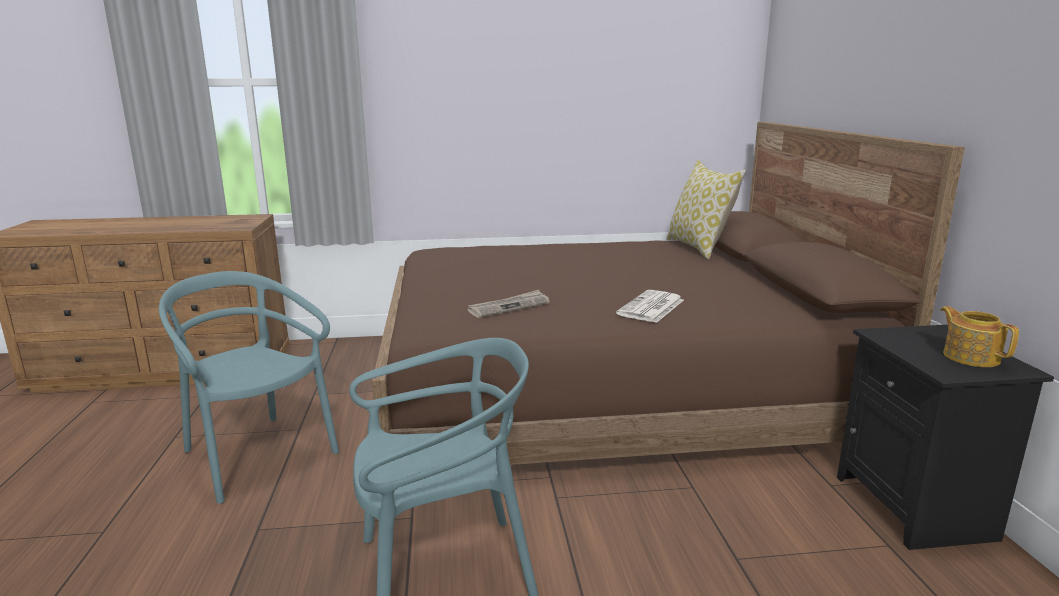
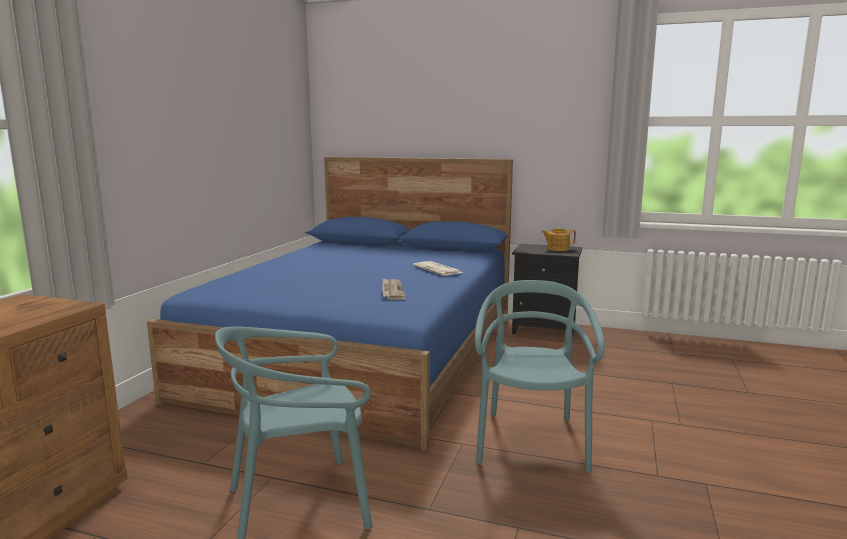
camera: 65 degrees left, 5 degrees down
brown bed [372,122,965,465] -> blue bed [147,157,513,451]
pillow [666,160,746,260] -> none

